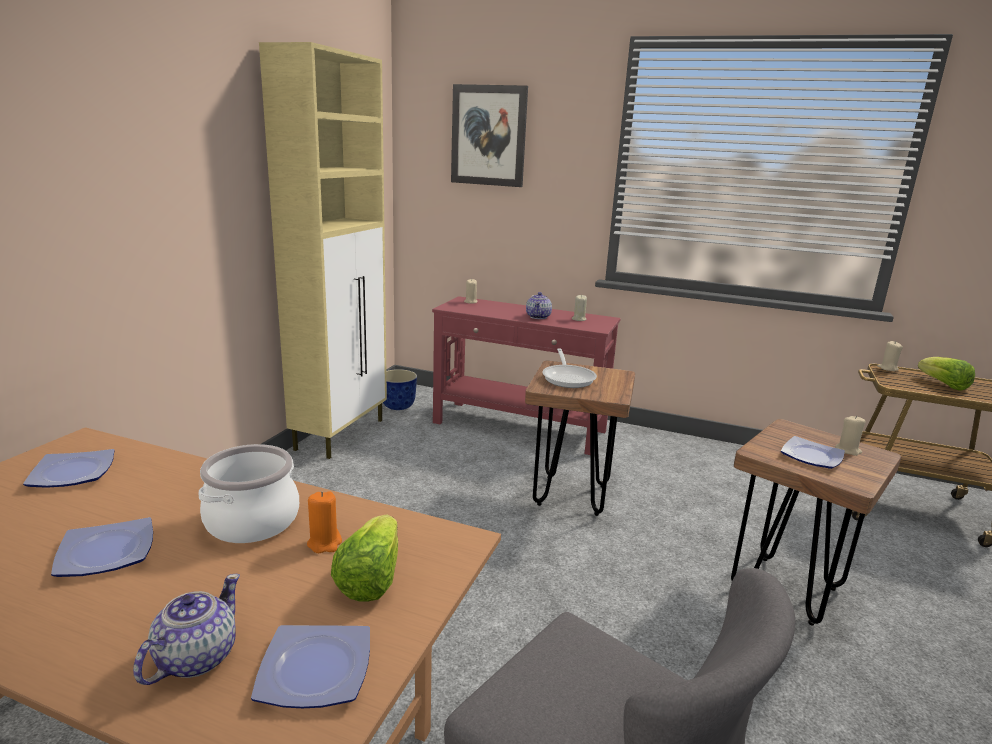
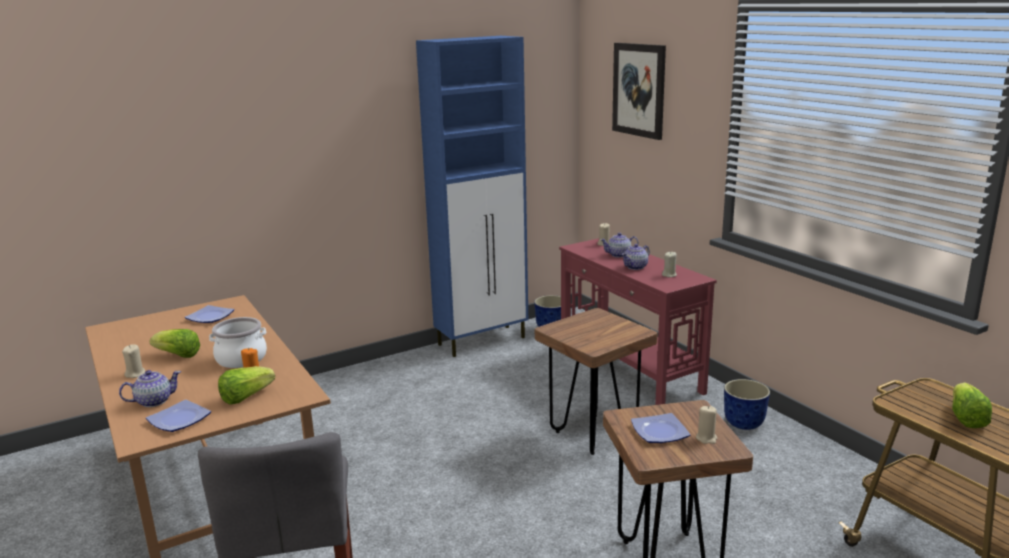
camera: 40 degrees right, 0 degrees up
plate [51,517,153,577] -> lettuce [149,329,200,358]
beige cabinet [259,42,387,459] -> blue cabinet [416,36,528,357]
frying pan [543,348,597,388] -> none
beige candle [877,341,903,371] -> beige candle moved to [122,344,145,378]
none -> teapot [600,233,639,258]
none -> planter [724,379,770,430]

